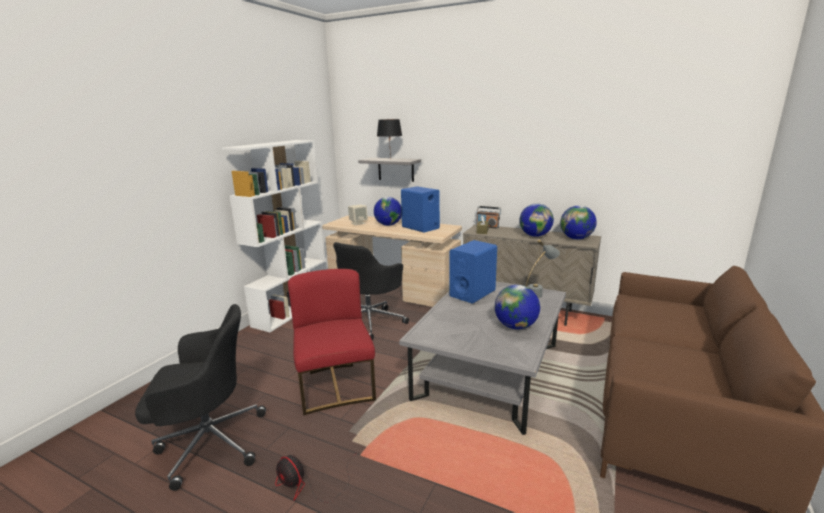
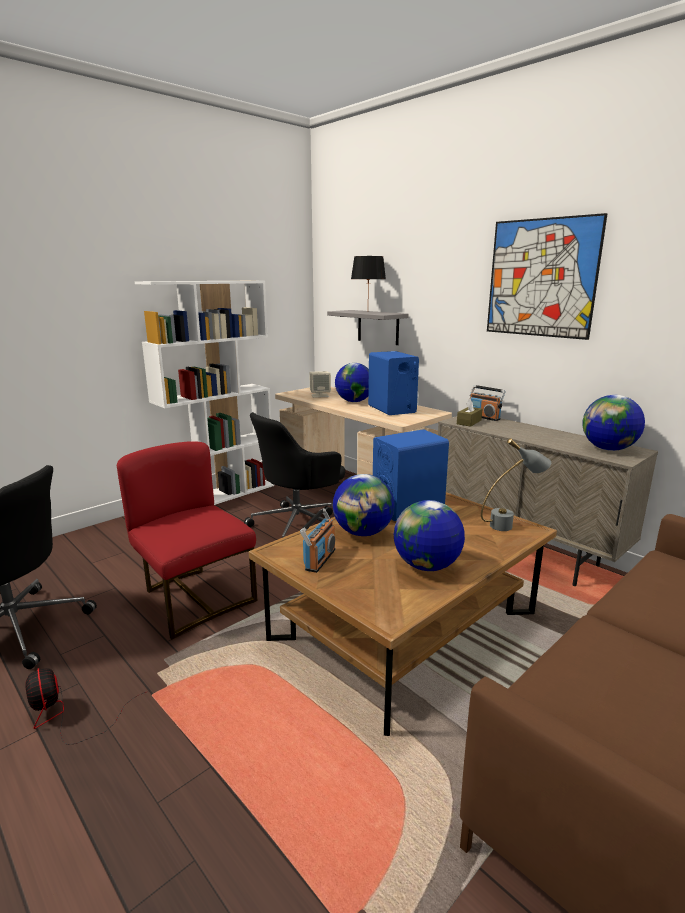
camera: 20 degrees right, 0 degrees up
red chair [288,269,376,415] -> red chair turned 45 degrees counterclockwise [117,441,257,640]
grey coffee table [399,281,566,435] -> brown coffee table [249,492,557,736]
globe [519,203,554,237] -> globe moved to [333,474,395,536]
none -> radio [300,508,335,573]
none -> picture [487,213,608,340]

